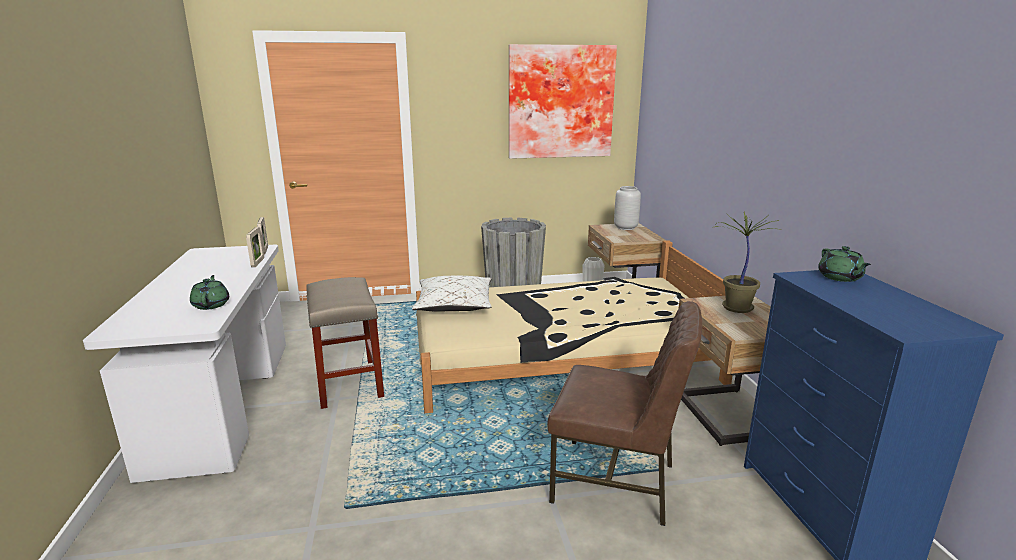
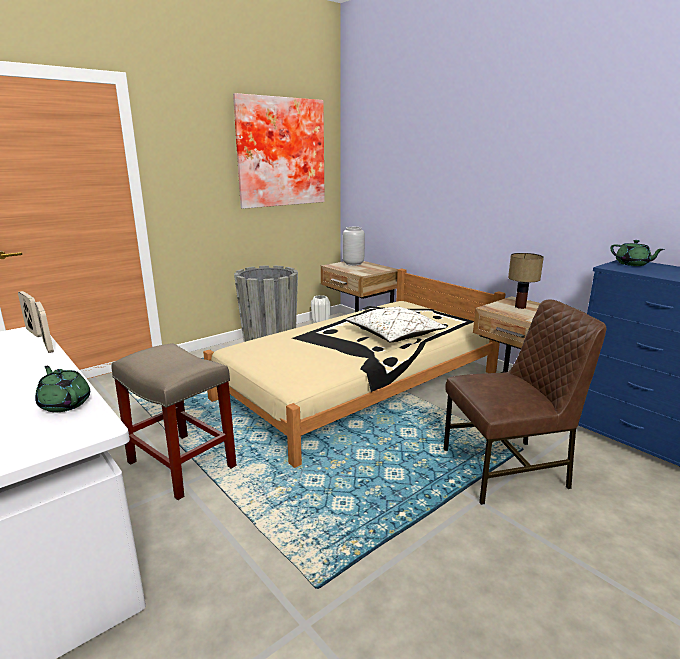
camera: 30 degrees left, 0 degrees up
white pillow [412,275,492,312] -> white pillow moved to [345,307,447,343]
potted plant [715,212,782,313] -> table lamp [508,253,544,309]

